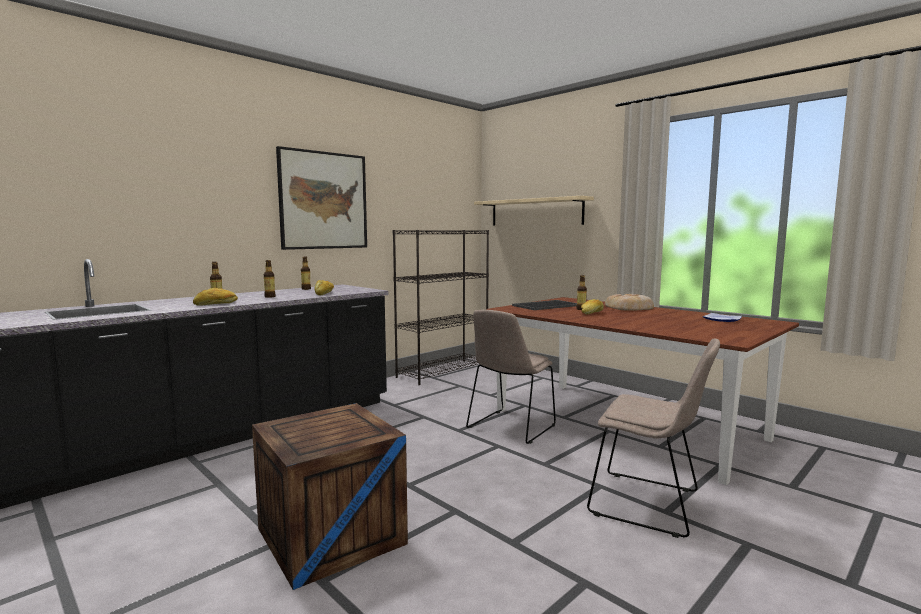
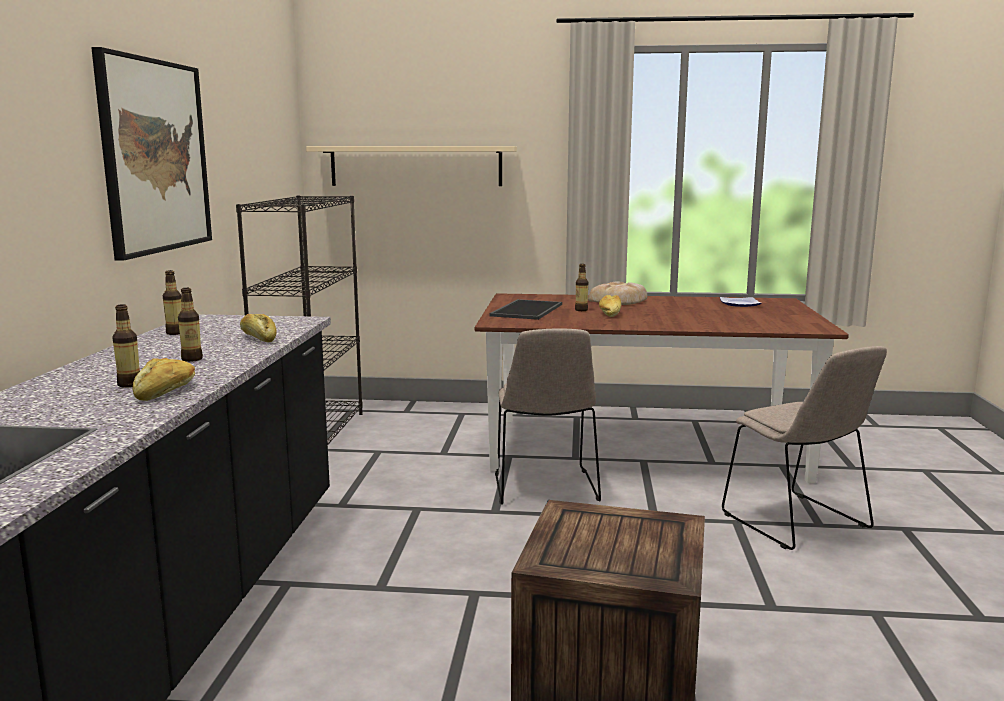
camera: 40 degrees left, 5 degrees up
beige chair [587,339,720,538] -> beige chair turned 75 degrees clockwise [722,346,887,550]

